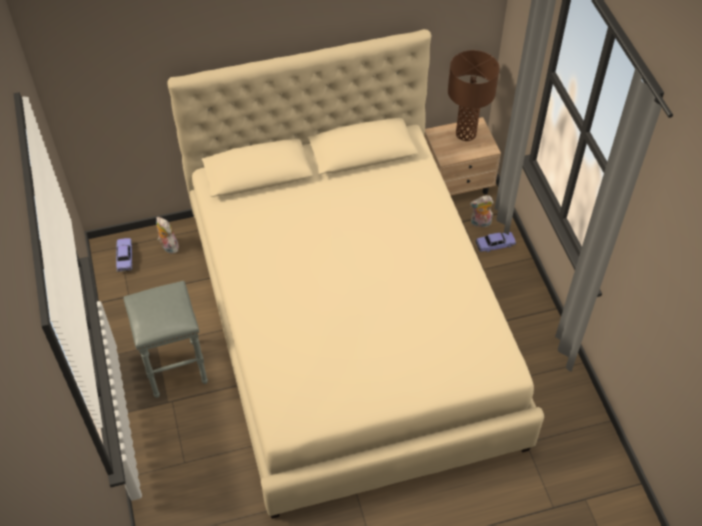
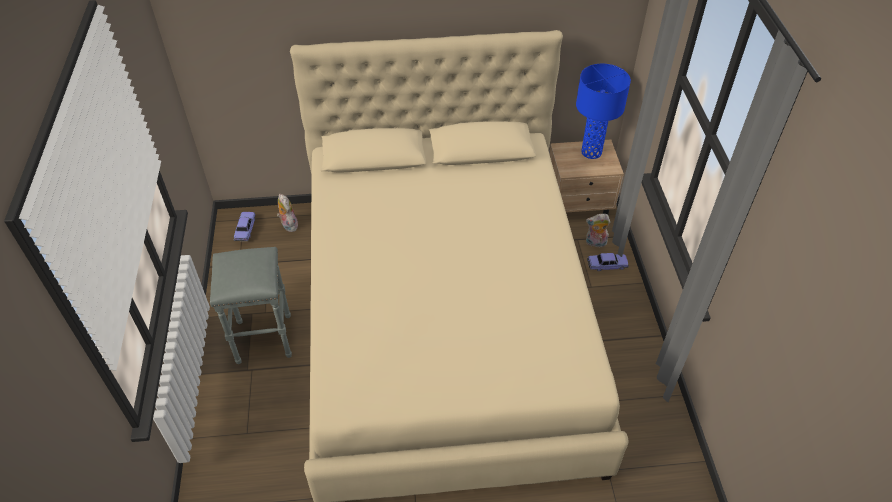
camera: 10 degrees right, 5 degrees down
brown table lamp [448,50,500,141] -> blue table lamp [576,64,631,159]

